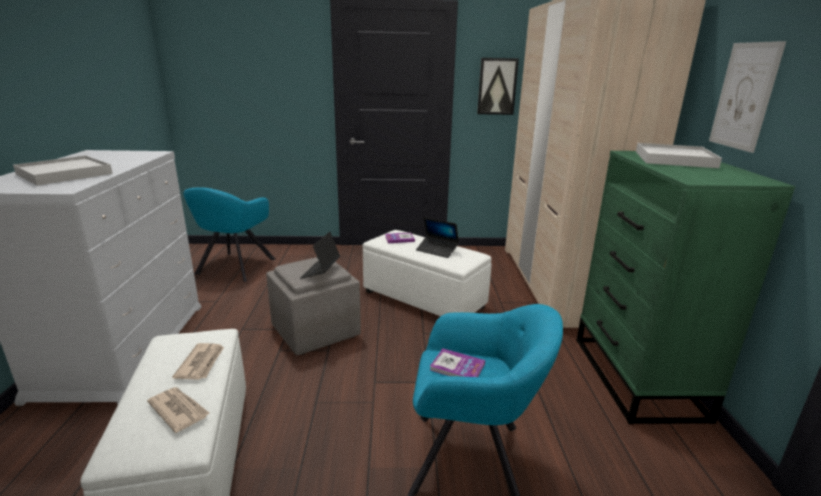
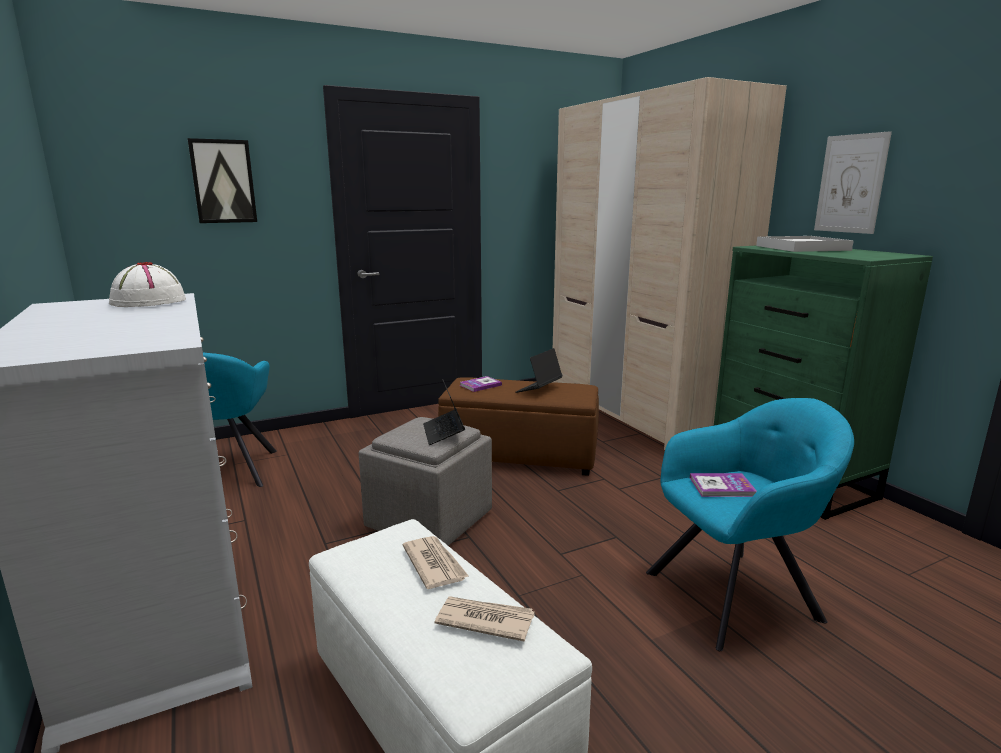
camera: 25 degrees left, 5 degrees down
white tray [13,156,113,186] -> none
white ottoman [363,230,492,316] -> brown ottoman [438,377,599,476]
laptop [416,217,459,258] -> laptop turned 120 degrees clockwise [515,348,563,393]
picture [477,58,519,115] -> picture moved to [188,138,257,223]
none -> white hat [109,262,186,307]

